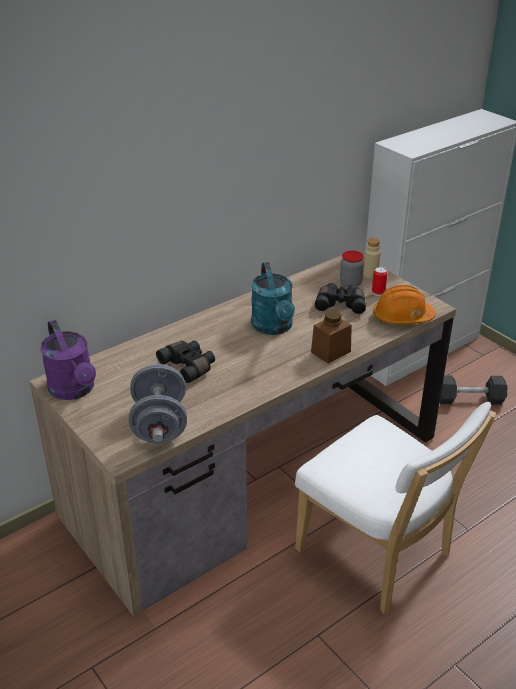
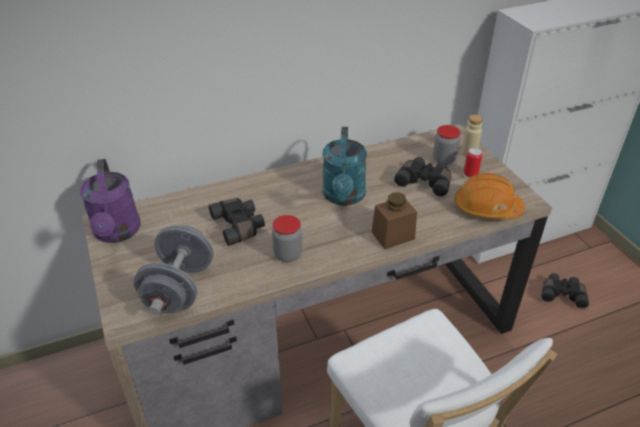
camera: 15 degrees right, 5 degrees up
grey dumbbell [440,375,507,404] -> black binoculars [541,273,589,309]
none -> jar [272,215,302,262]

